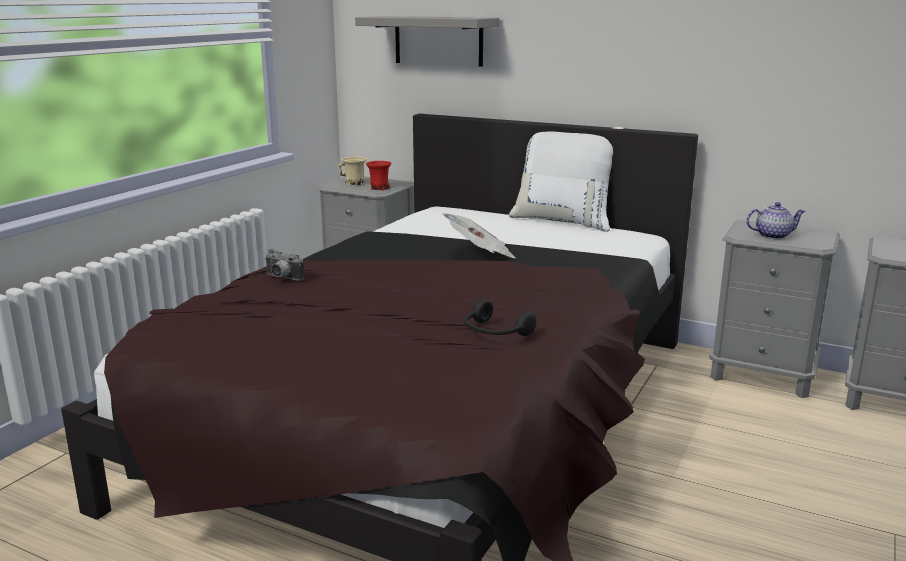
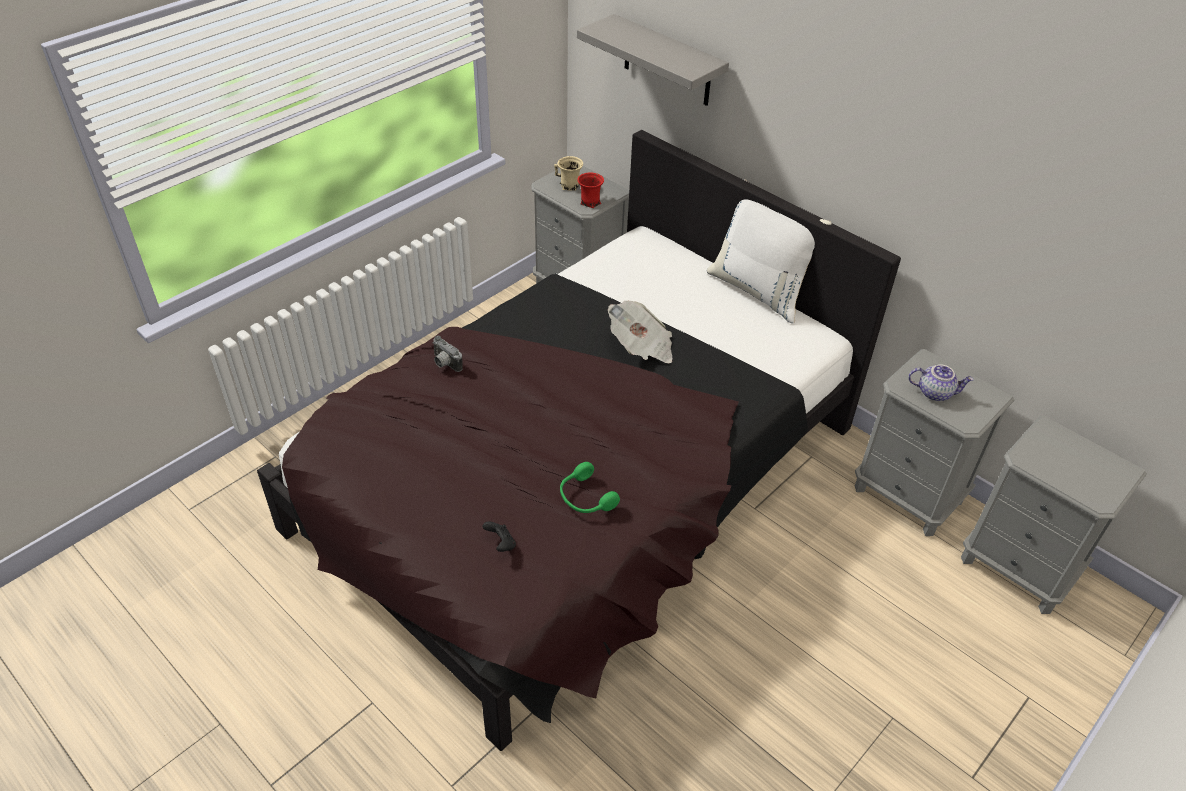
camera: 15 degrees right, 25 degrees up
black headphones [464,299,537,336] -> green headphones [560,462,620,513]
none -> black game controller [483,522,516,552]

